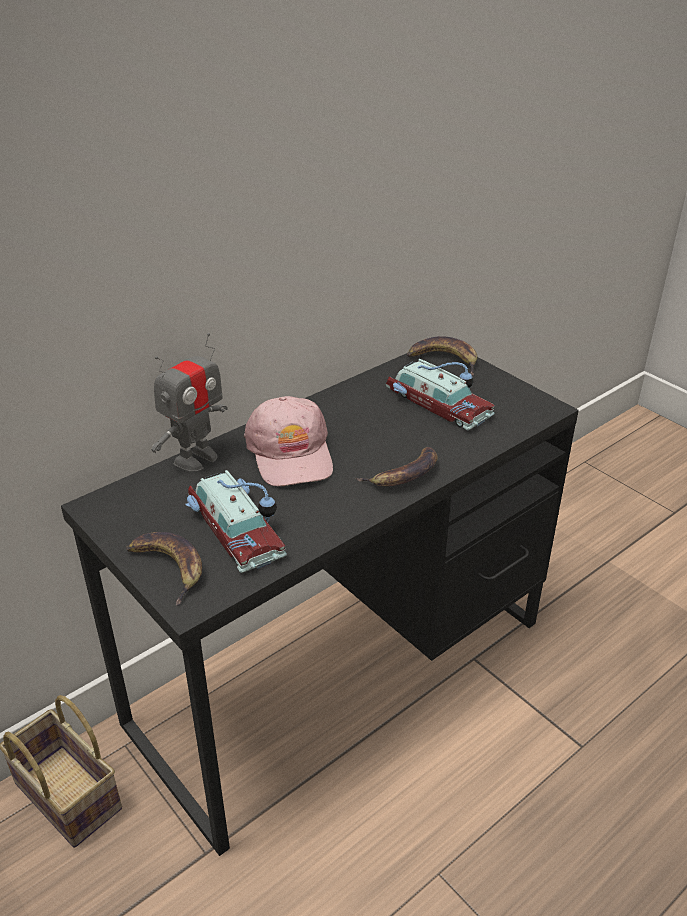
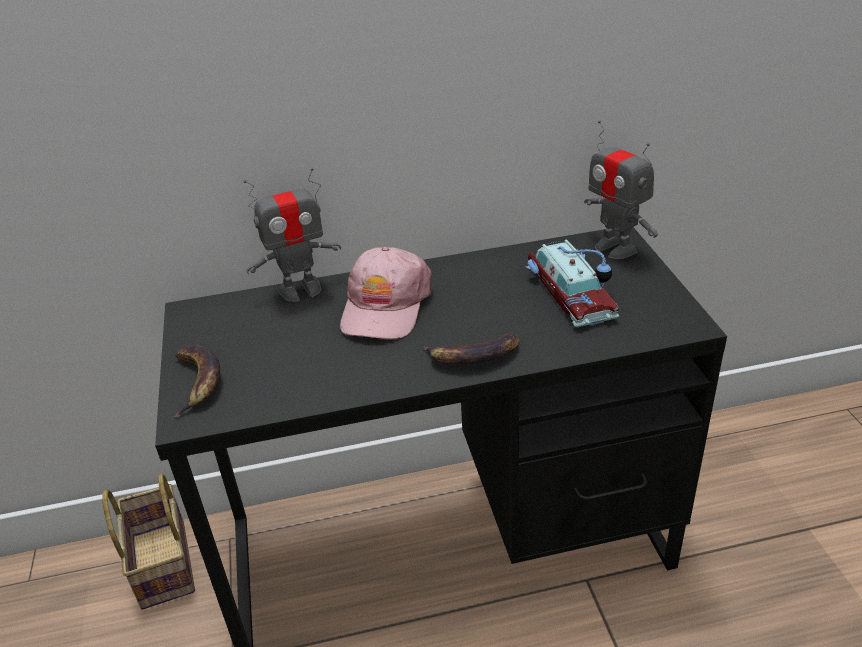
camera: 30 degrees right, 0 degrees up
toy car [185,470,287,573] -> none
banana [407,336,478,376] -> toy robot [584,120,658,259]

